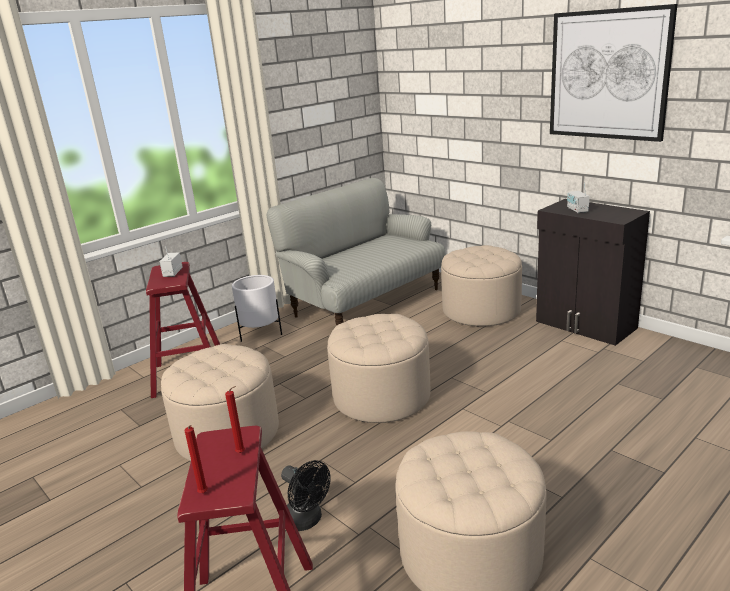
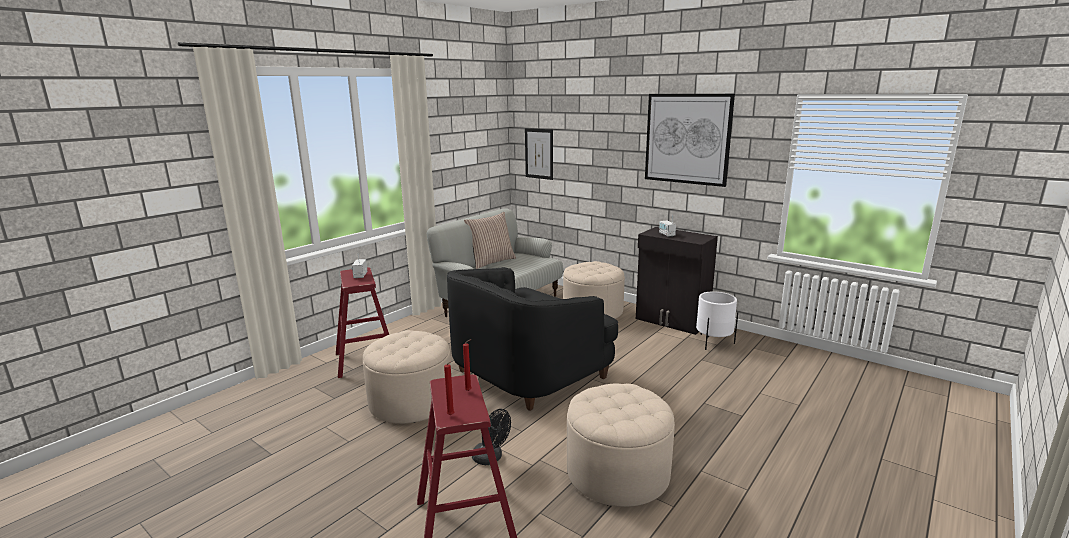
camera: 10 degrees left, 5 degrees down
white planter [232,275,282,342] -> white planter moved to [696,291,738,350]
beige ottoman [327,314,430,423] -> black armchair [447,267,618,411]
none -> pillow [464,212,516,269]
none -> picture [525,128,553,180]

